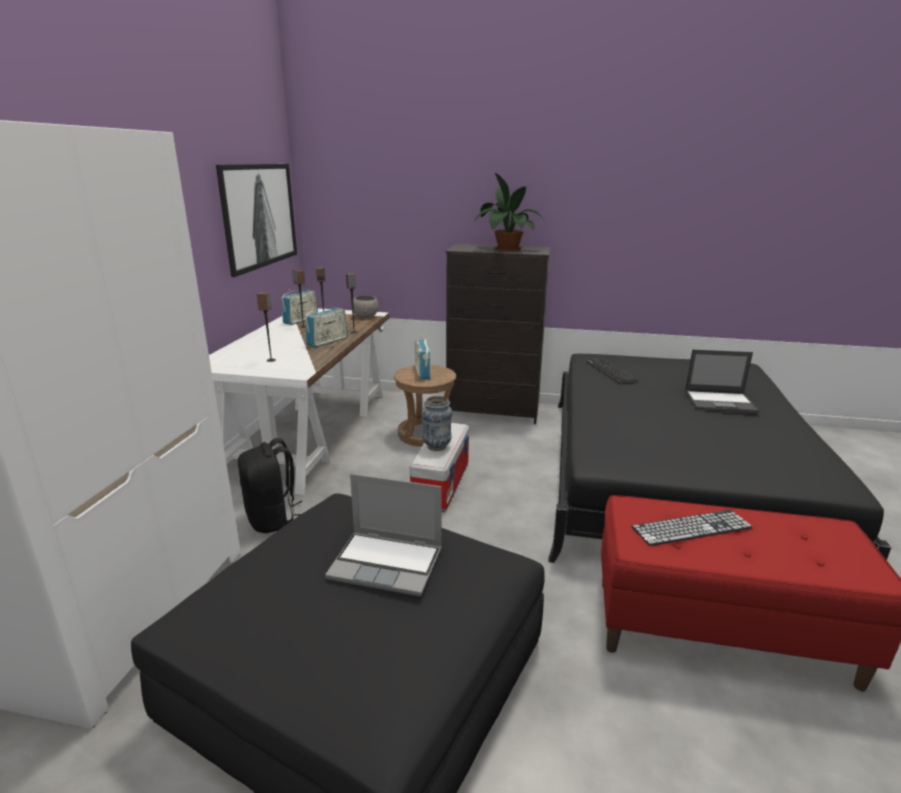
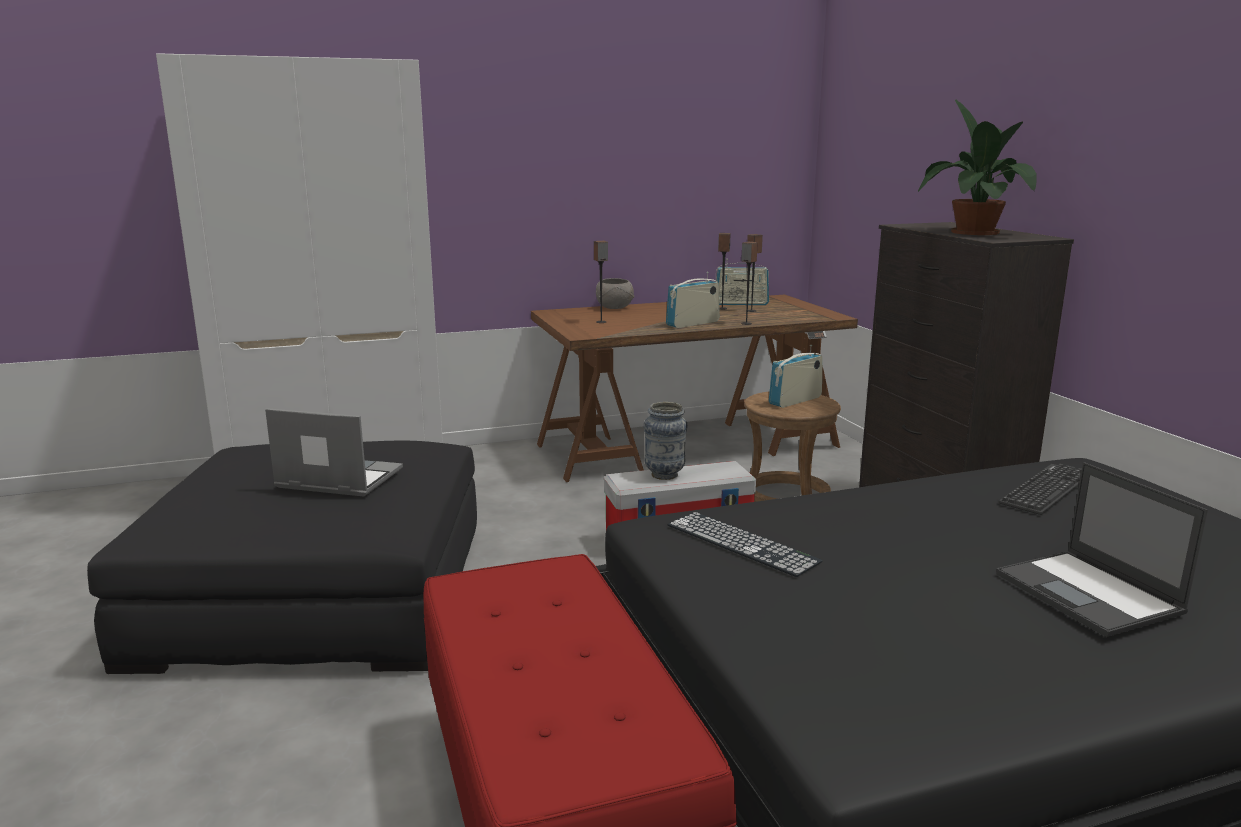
camera: 60 degrees right, 5 degrees down
white desk [209,309,389,495] -> brown desk [531,295,858,482]
picture [216,164,297,277] -> none
black backpack [238,438,302,533] -> none
radio [305,307,348,348] -> radio turned 135 degrees clockwise [666,272,720,328]
laptop [325,474,442,596] -> laptop turned 120 degrees clockwise [265,408,403,497]
grey bowl [351,296,379,318] -> grey bowl moved to [596,278,634,309]
keyboard [631,510,753,546] -> keyboard moved to [668,512,823,577]

